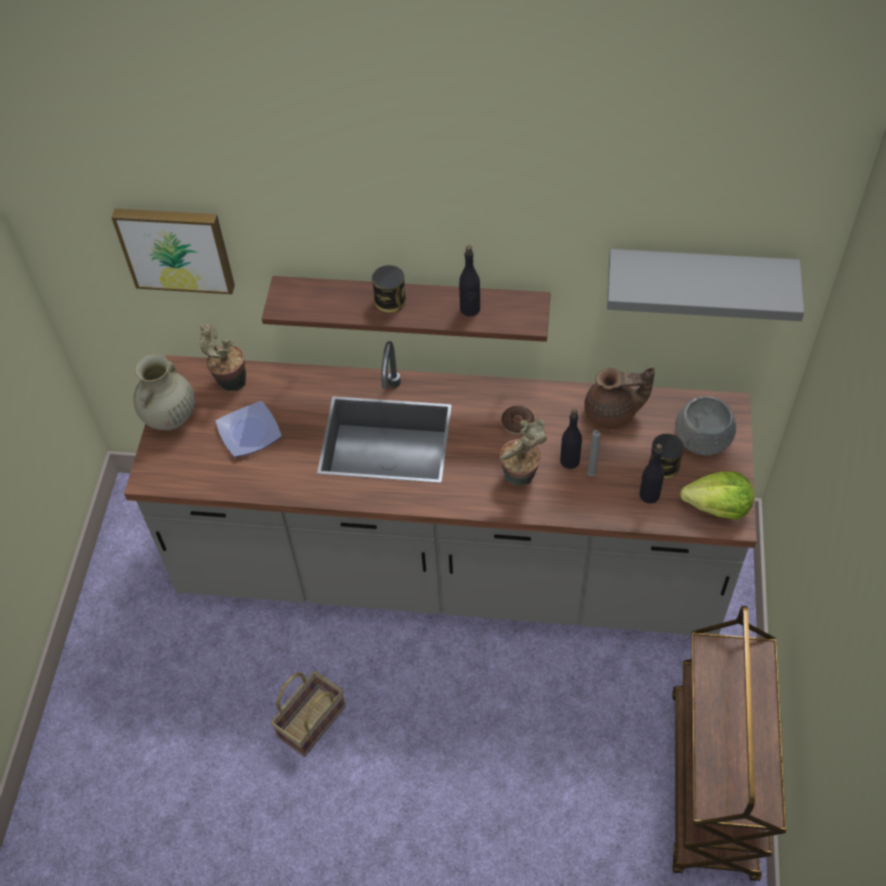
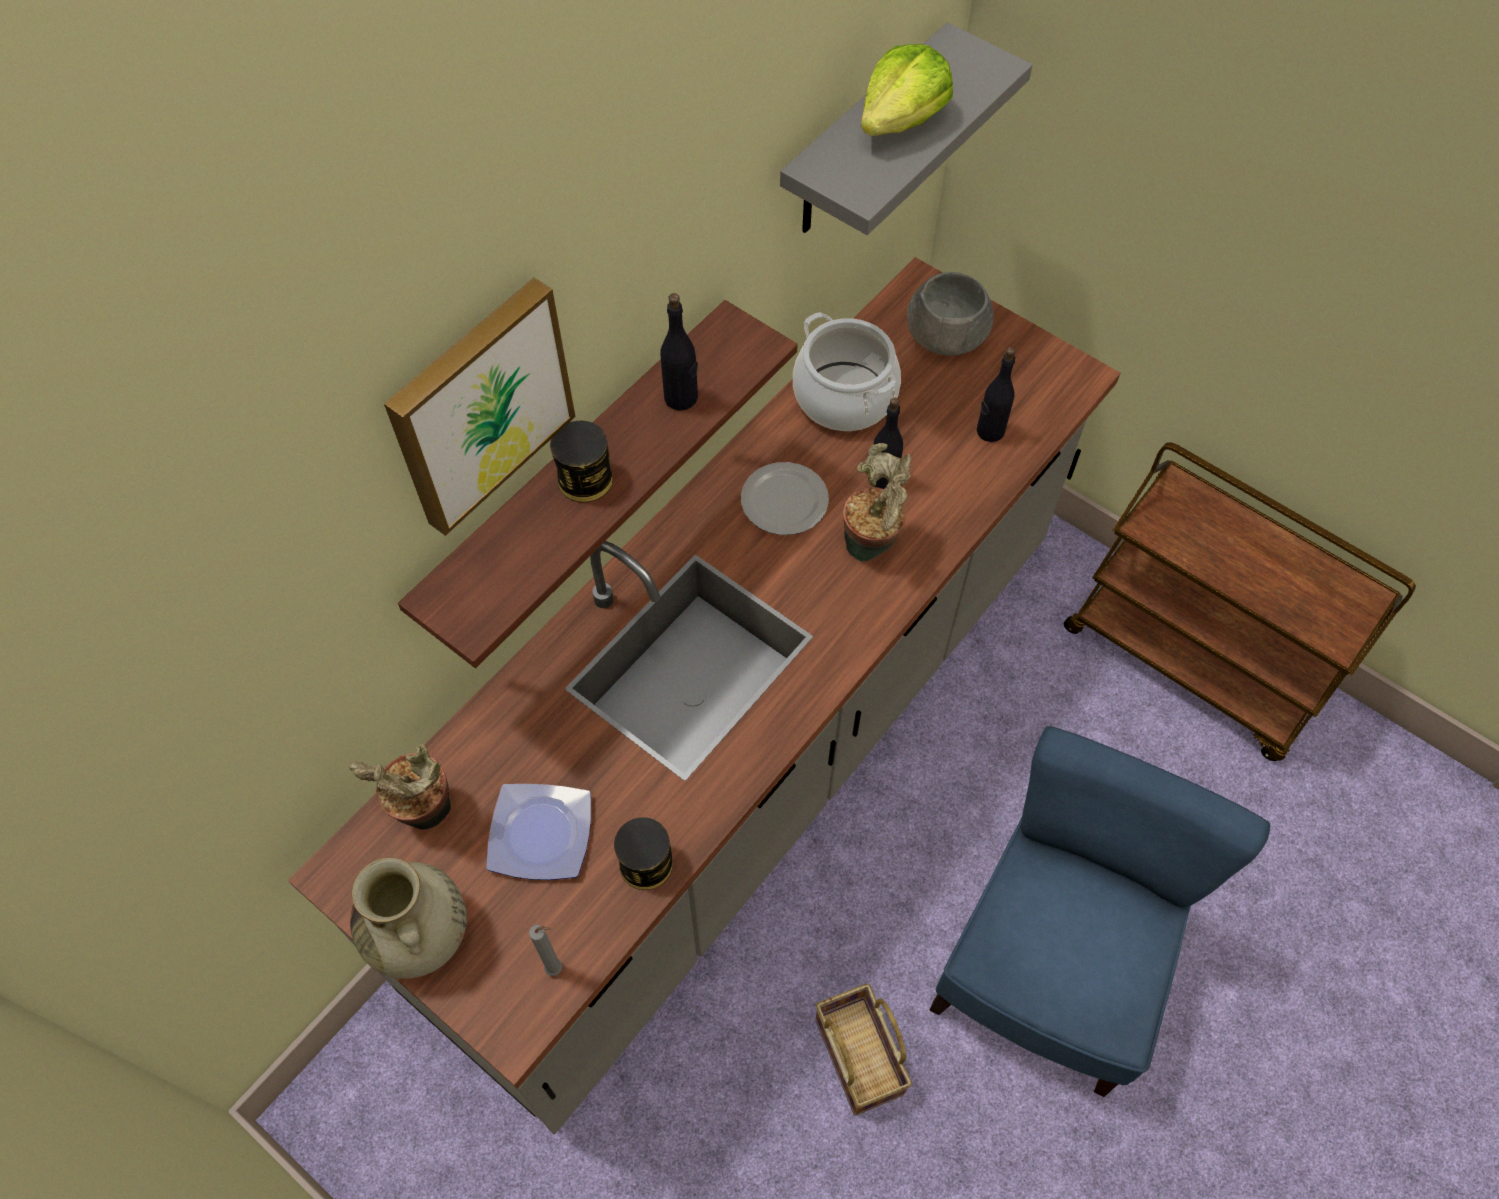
camera: 60 degrees left, 5 degrees up
picture [111,208,235,294] -> picture moved to [384,278,576,536]
donut [501,406,534,434] -> plate [741,462,829,535]
brown teapot [584,368,655,429] -> cooking pot [793,312,901,431]
grey candle [587,430,602,476] -> grey candle moved to [529,925,562,976]
can [648,434,684,479] -> can moved to [614,817,673,890]
lettuce [680,471,754,520] -> lettuce moved to [861,44,953,136]
none -> blue chair [930,726,1270,1097]

